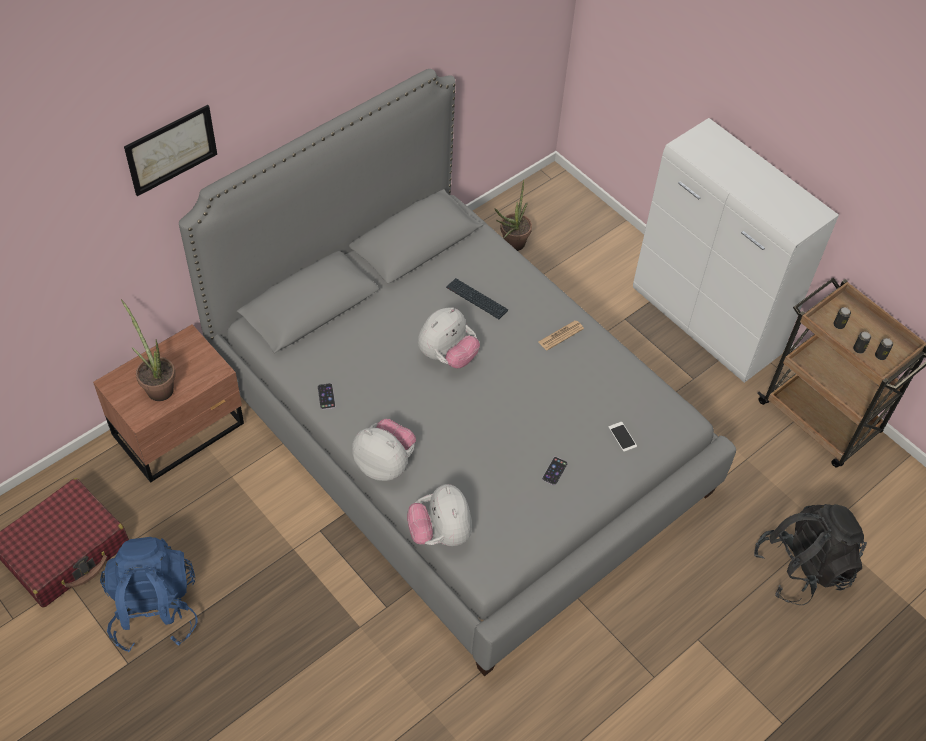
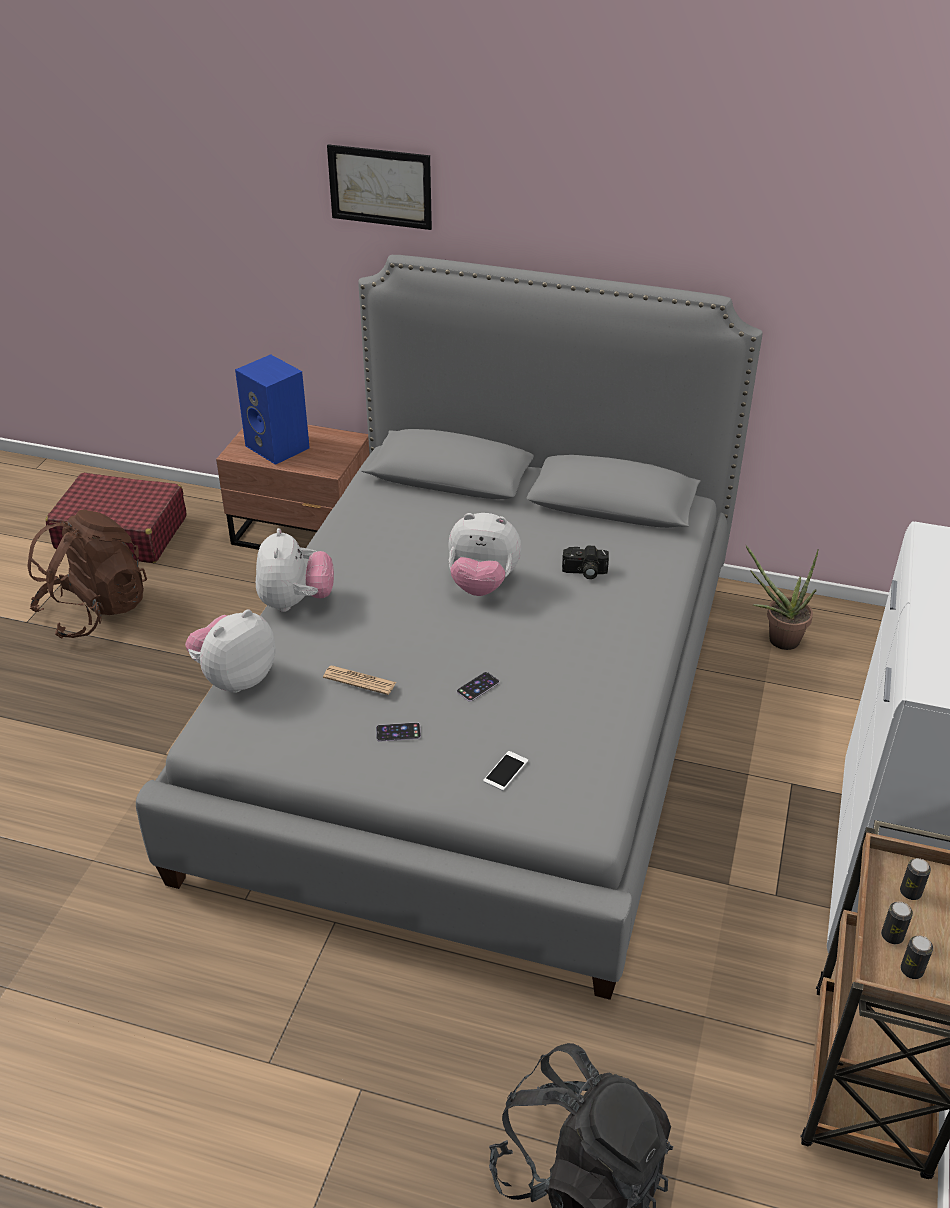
camera: 60 degrees right, 15 degrees down
blue backpack [100,537,198,652] -> brown backpack [27,510,147,639]
potted plant [121,299,176,401] -> blue speaker [235,354,310,465]
phone [318,383,336,410] -> phone moved to [457,672,499,702]
keyboard [446,278,508,319] -> camera [562,546,609,579]
newspaper [538,321,584,351] -> newspaper moved to [323,666,396,695]

